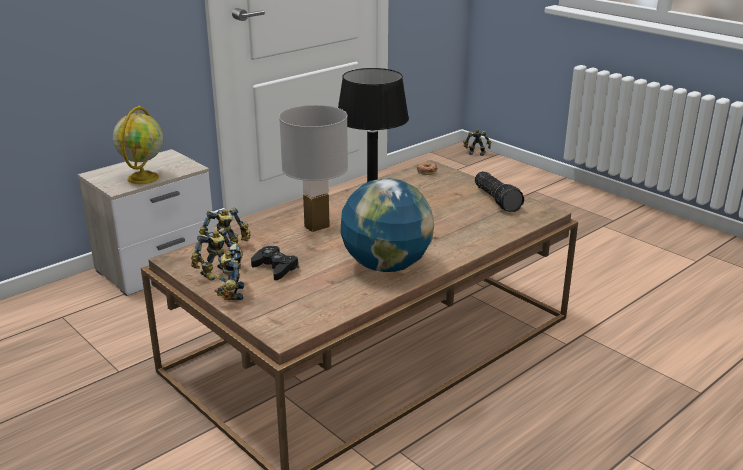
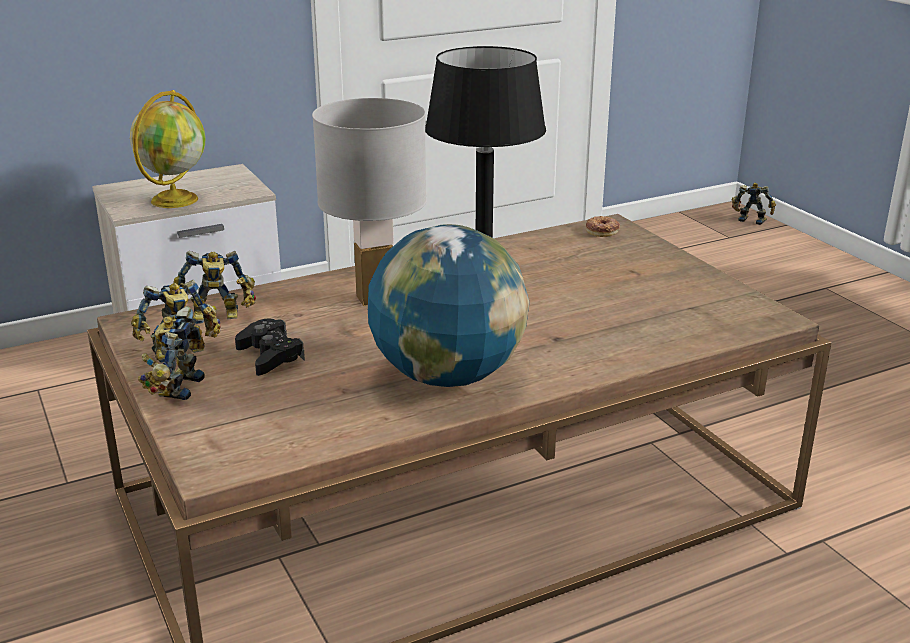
camera: 15 degrees right, 0 degrees up
flashlight [475,171,524,212] -> none

